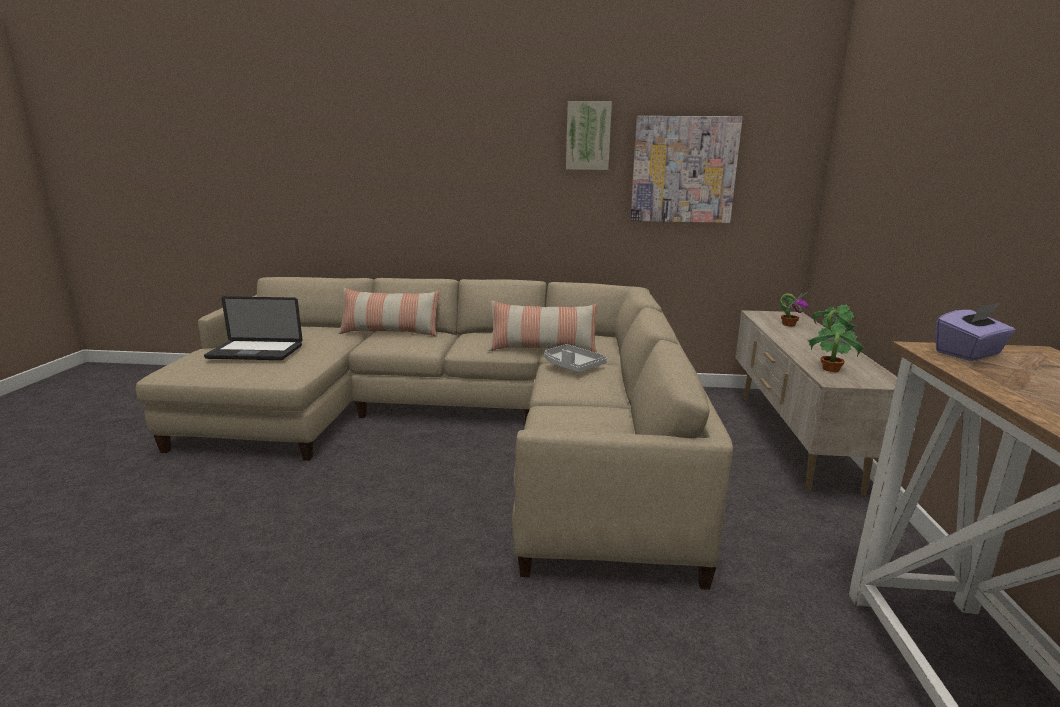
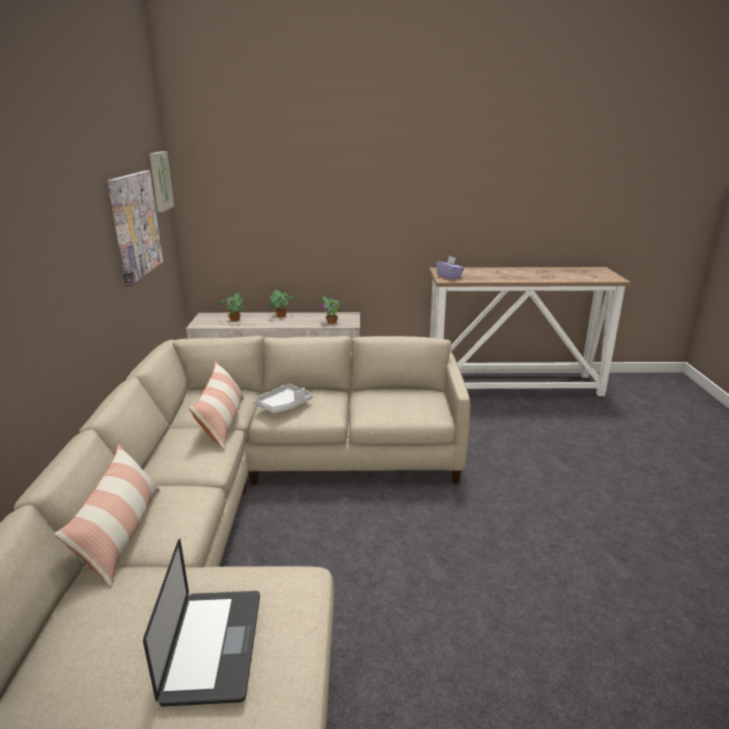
camera: 95 degrees left, 5 degrees up
picture [566,101,612,170] -> picture moved to [150,151,174,212]

